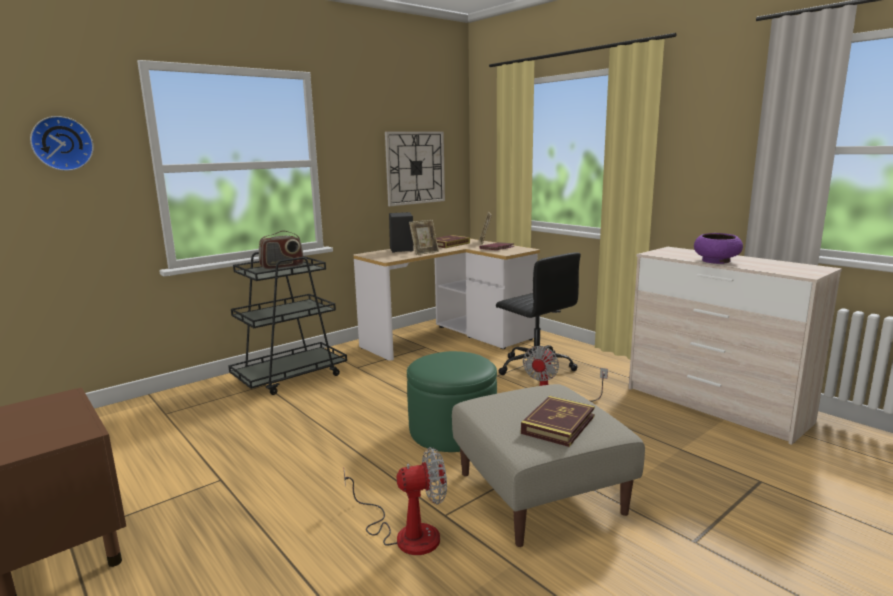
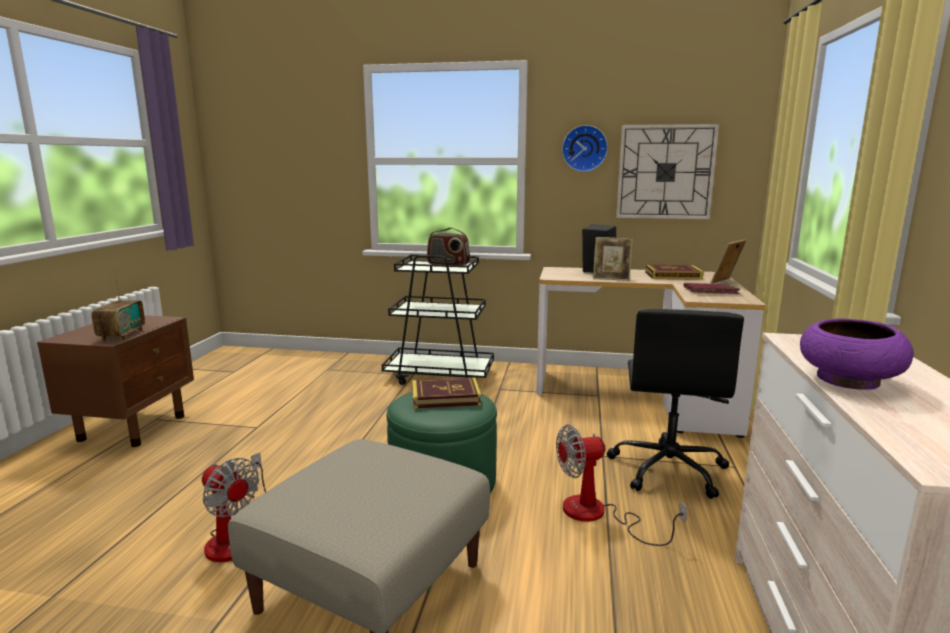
camera: 50 degrees right, 0 degrees up
wall clock [30,116,94,171] -> wall clock moved to [562,125,608,172]
book [521,396,595,447] -> book moved to [412,378,481,409]
none -> radio [91,276,145,342]

